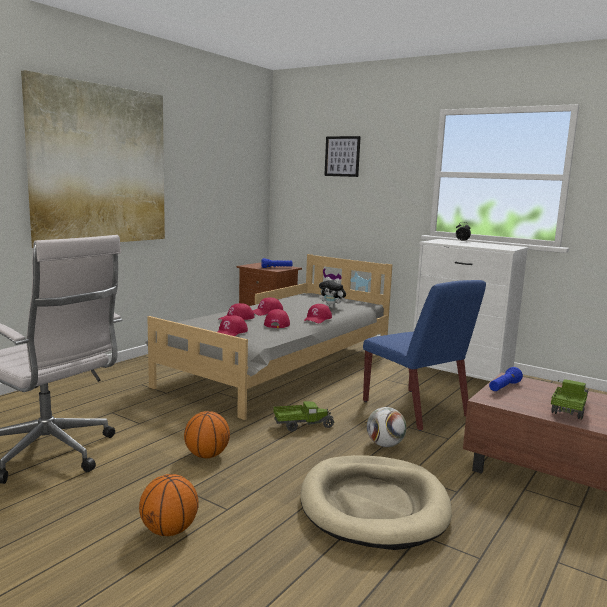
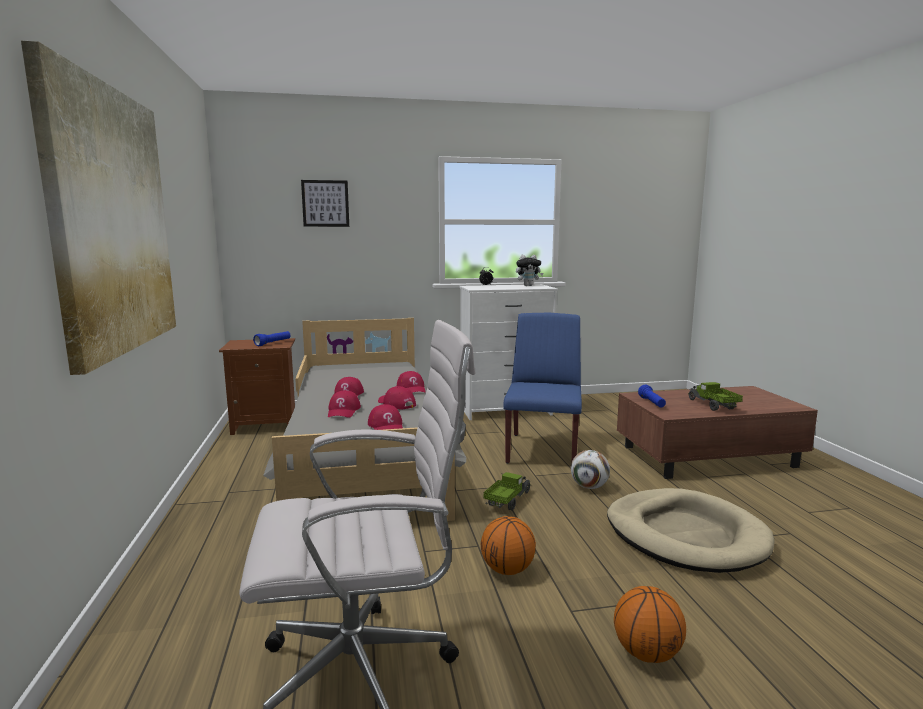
camera: 45 degrees left, 0 degrees up
plush toy [319,277,346,309] -> plush toy moved to [516,255,544,286]
blue chair [363,280,486,431] -> blue chair turned 90 degrees counterclockwise [503,313,582,464]

